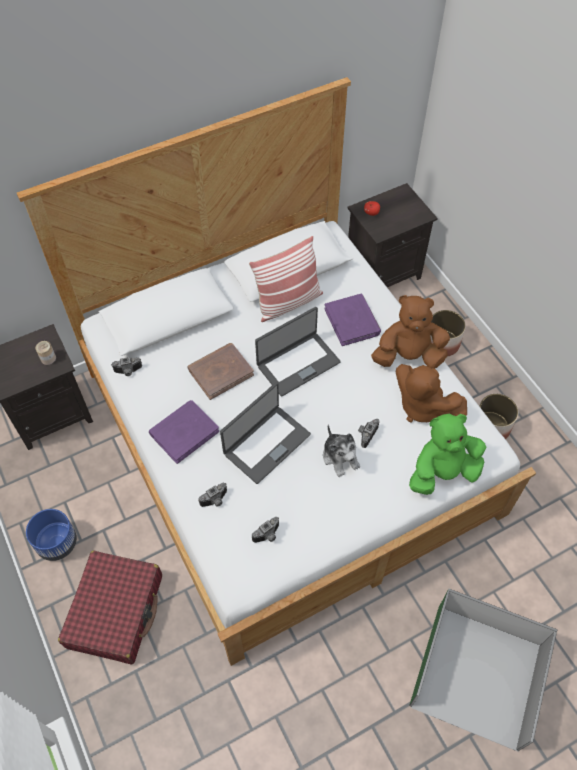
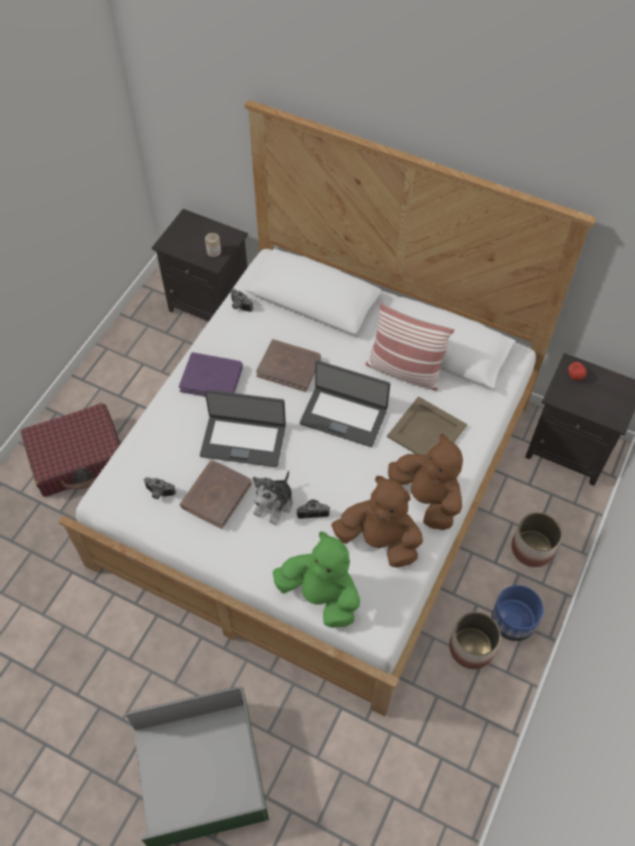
camera: 55 degrees right, 0 degrees up
blue planter [26,509,77,561] -> blue planter moved to [491,585,544,641]
camera [198,483,227,507] -> none
purple book [324,294,381,346] -> beige tray [387,396,467,455]
brown plush toy [396,364,467,422] -> brown plush toy turned 105 degrees clockwise [331,476,423,568]
none -> brown book [180,460,252,529]

